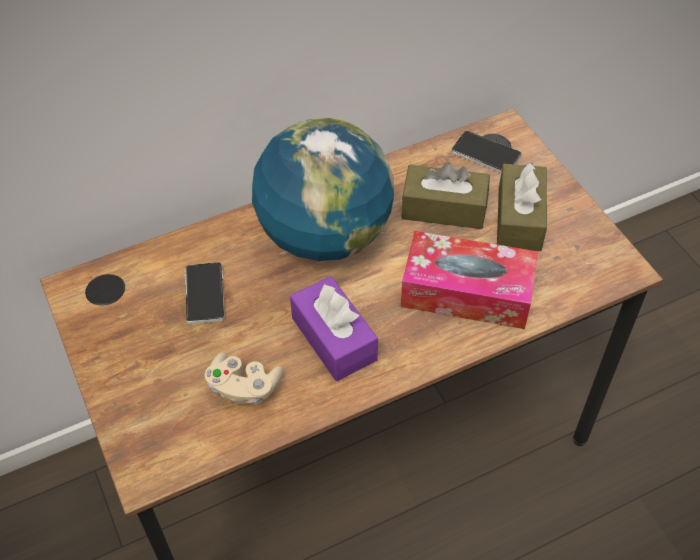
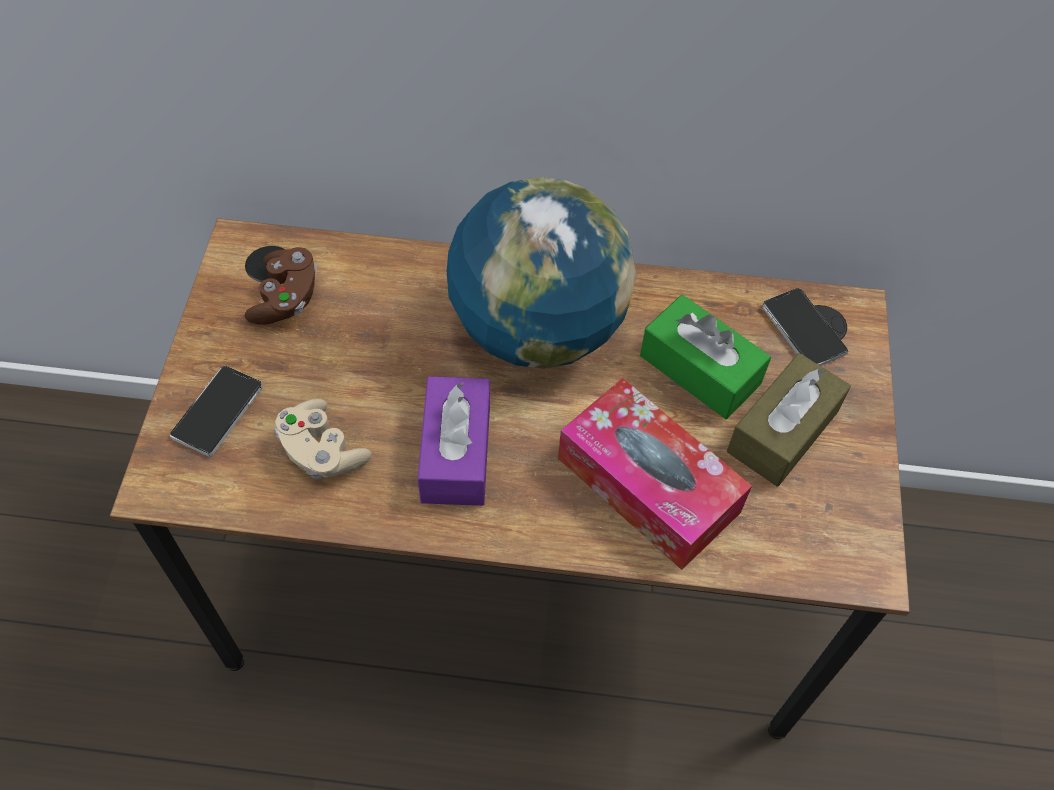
camera: 30 degrees right, 5 degrees up
phone [185,262,225,325] -> phone moved to [170,365,263,457]
brown tissue box [402,162,490,229] -> green tissue box [640,295,771,419]
none -> brown game controller [245,247,317,325]

